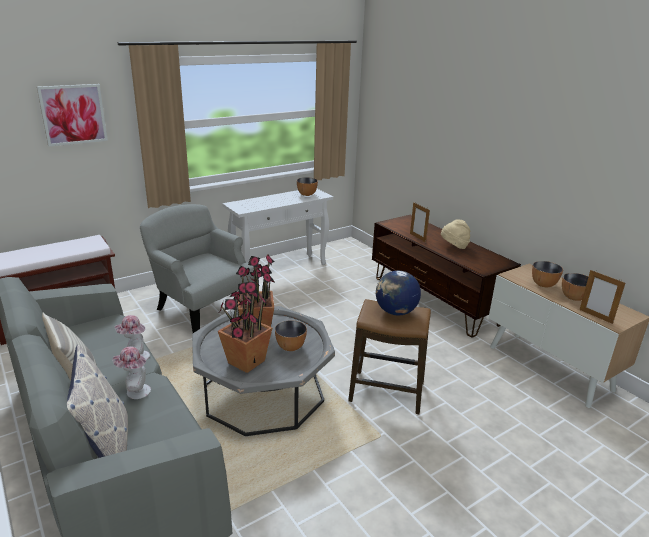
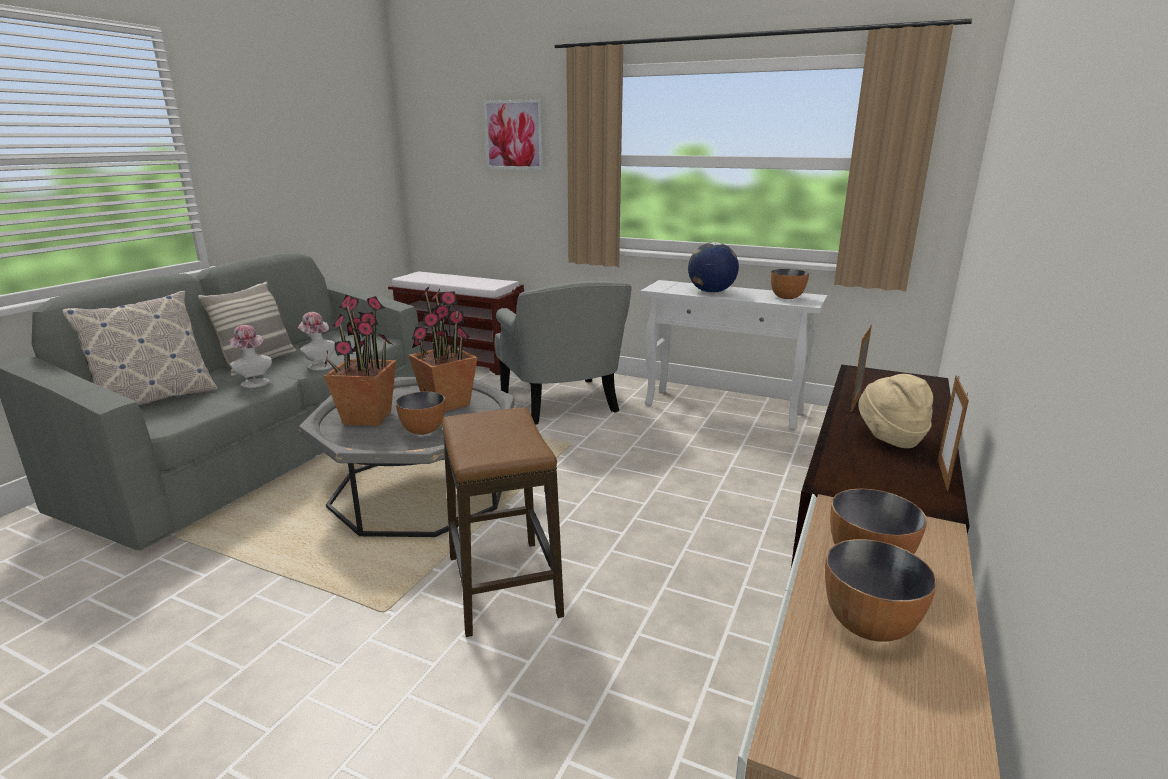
camera: 60 degrees right, 5 degrees down
grey armchair [140,204,254,333] -> grey armchair turned 150 degrees clockwise [495,281,631,425]
globe [376,271,421,315] -> globe moved to [688,242,739,293]
picture frame [580,270,625,324] -> picture frame moved to [938,376,969,491]

